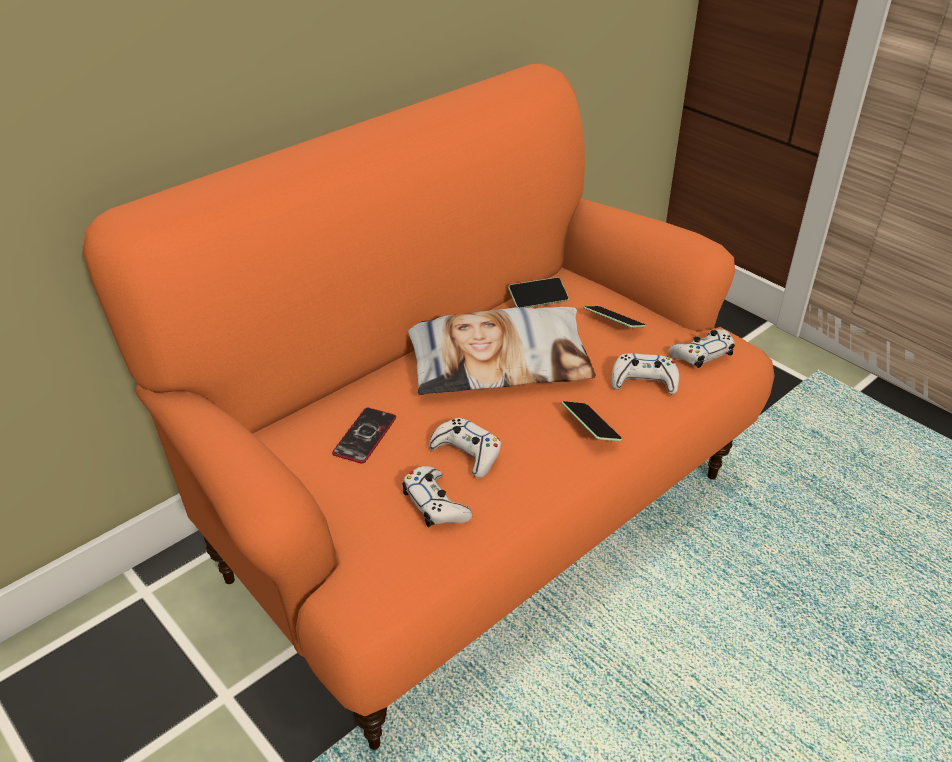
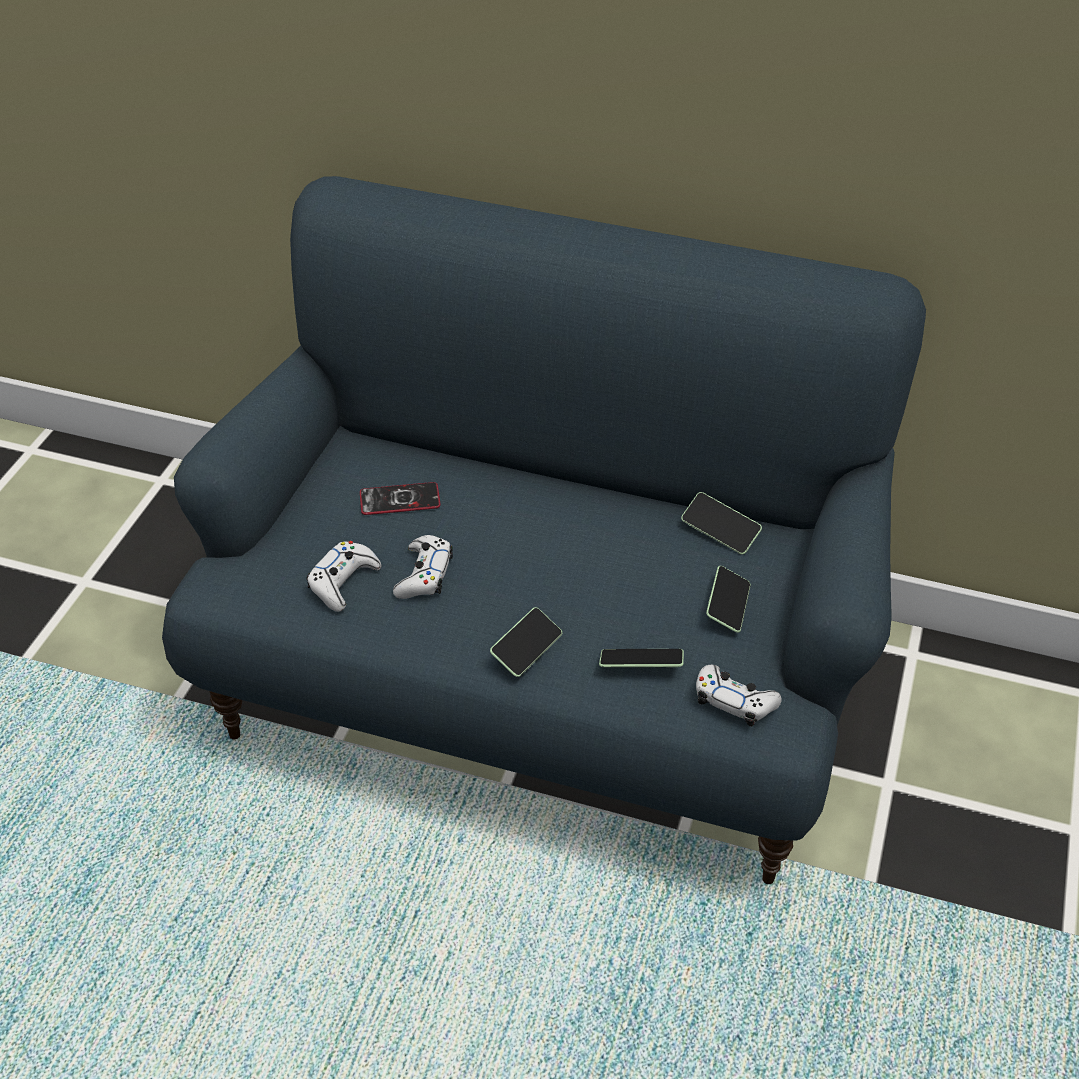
camera: 60 degrees right, 5 degrees up
orange sofa [83,64,774,750] -> blue sofa [162,176,926,884]
pillow [408,307,596,395] -> none
white game controller [611,353,679,394] -> phone [599,649,684,667]

